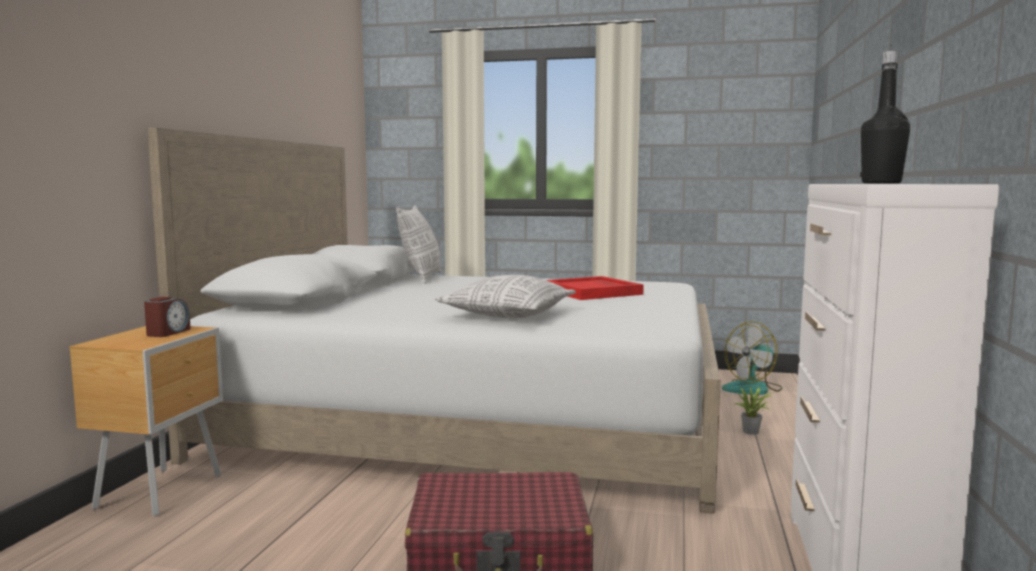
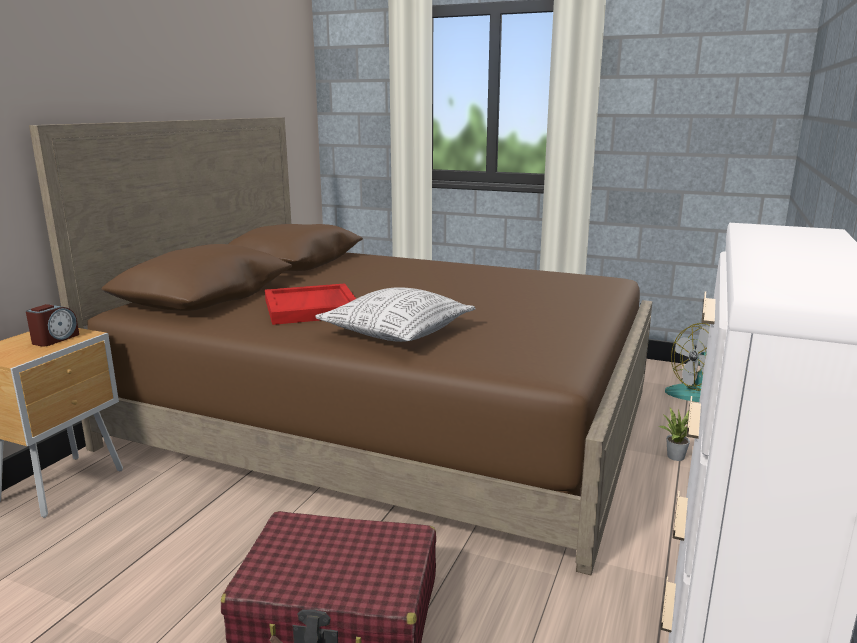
camera: 10 degrees right, 10 degrees up
white bed [147,128,720,514] -> brown bed [29,117,653,575]
pillow [396,205,441,284] -> none
red tray [547,276,644,300] -> red tray moved to [265,283,356,325]
black bottle [860,51,910,183] -> none

